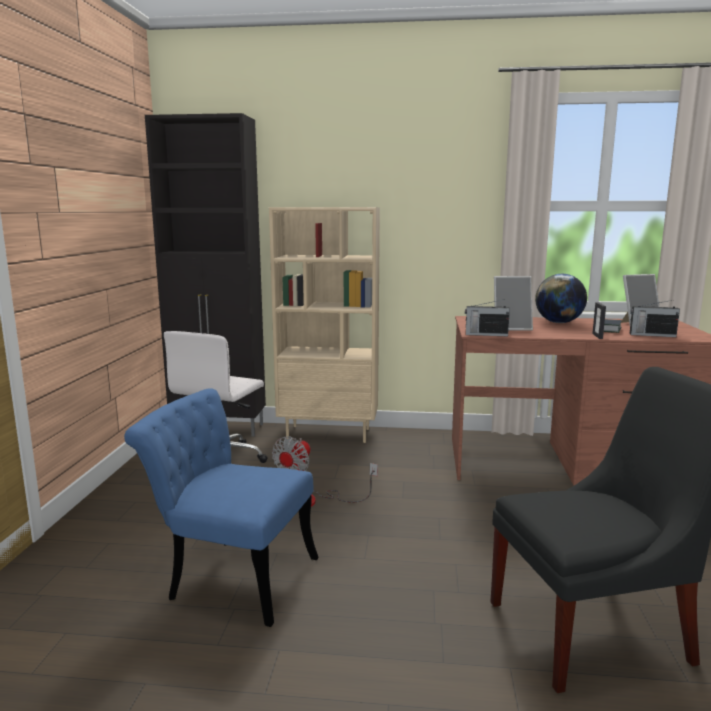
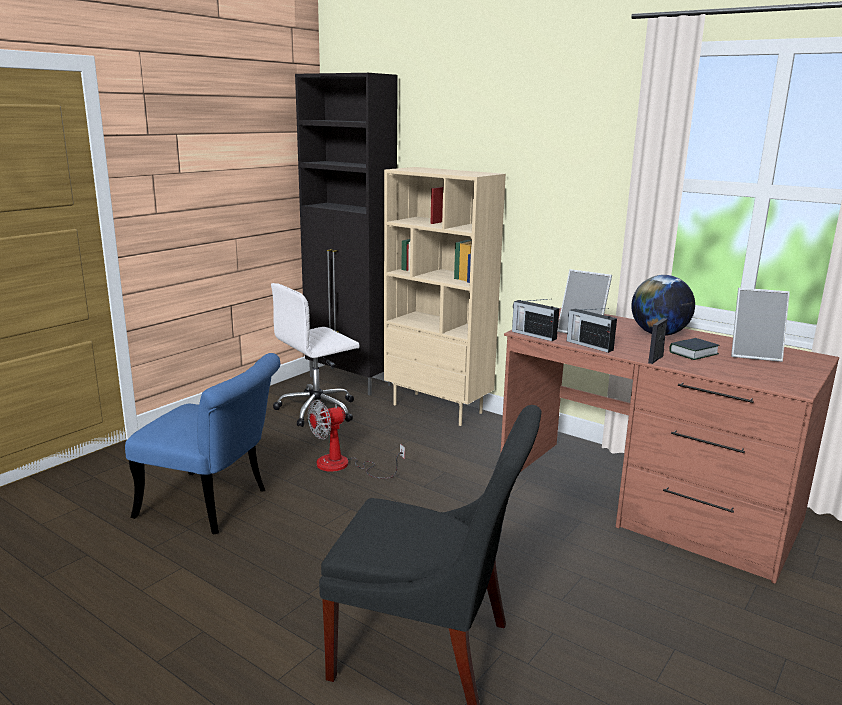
camera: 30 degrees right, 5 degrees up
blue chair [124,388,319,627] -> blue chair turned 150 degrees clockwise [125,353,280,535]
radio [630,300,680,337] -> radio moved to [567,308,617,353]

